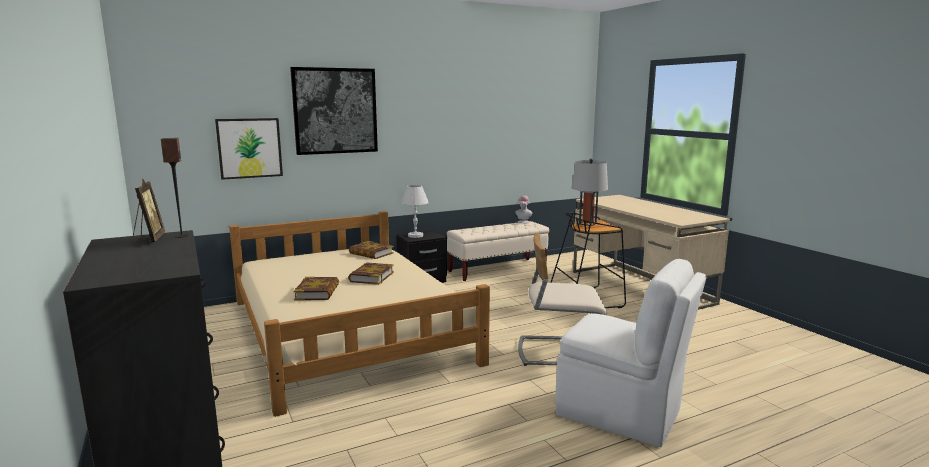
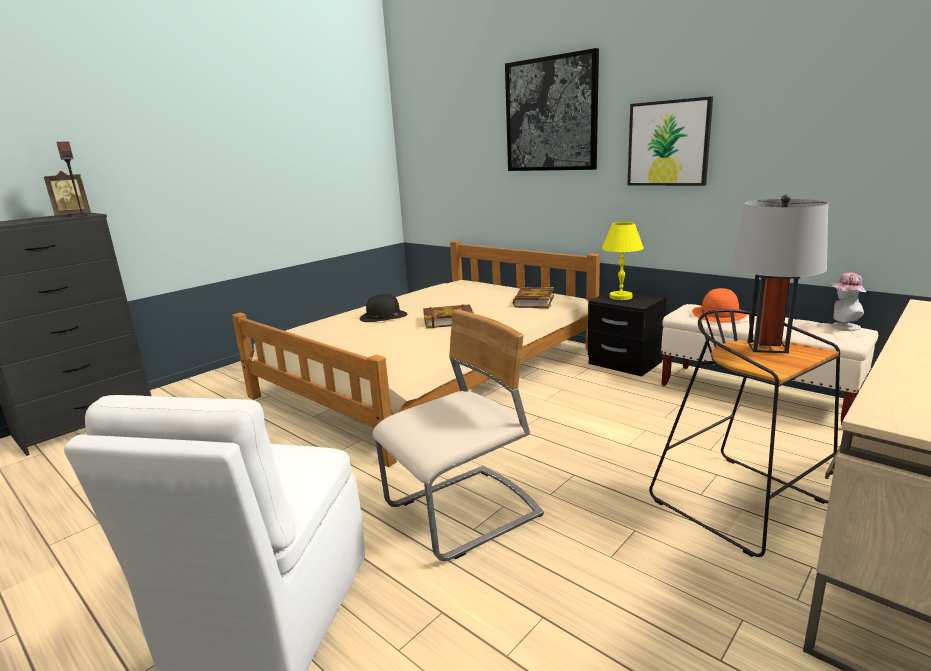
camera: 70 degrees right, 5 degrees up
picture [215,118,283,180] -> picture moved to [627,96,713,186]
book [294,277,339,300] -> black hat [360,294,407,322]
white table lamp [401,185,429,238] -> yellow table lamp [602,222,644,300]
beige chair [518,233,607,366] -> beige chair turned 75 degrees clockwise [372,310,544,561]
none -> orange hat [692,288,748,322]

